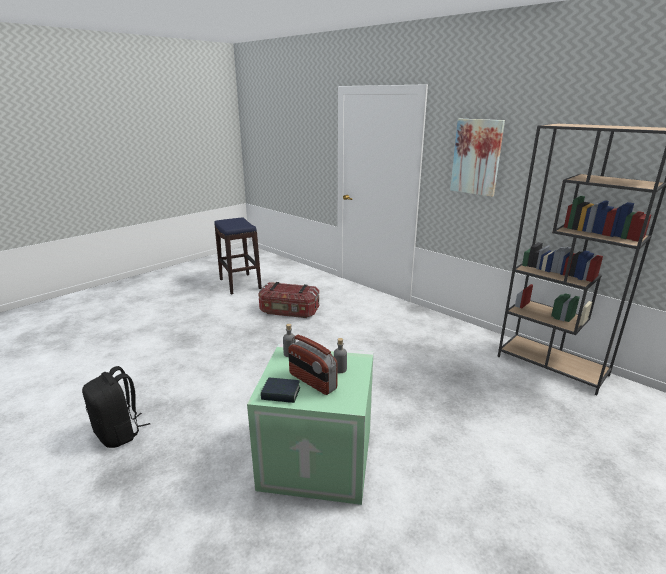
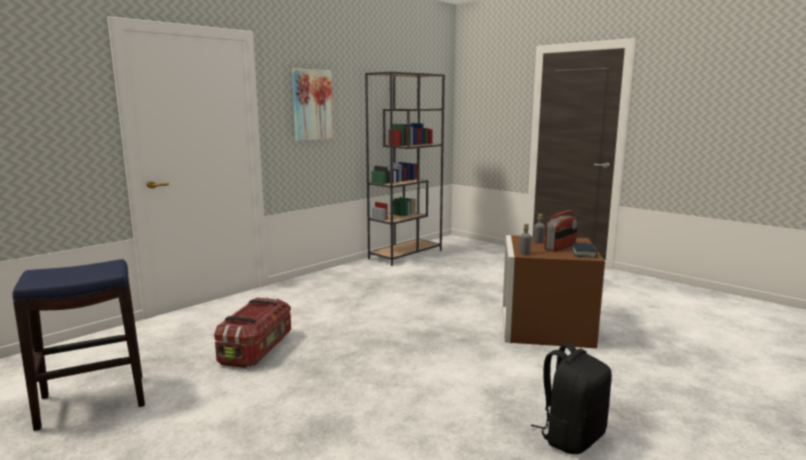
camera: 90 degrees left, 10 degrees down
green storage box [247,344,373,505] -> brown storage box [502,235,605,348]

